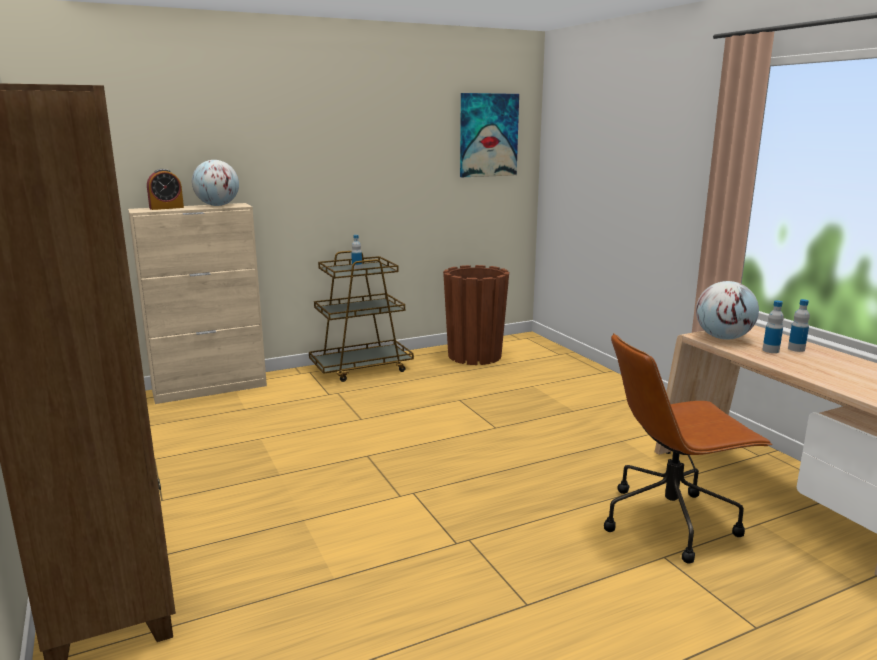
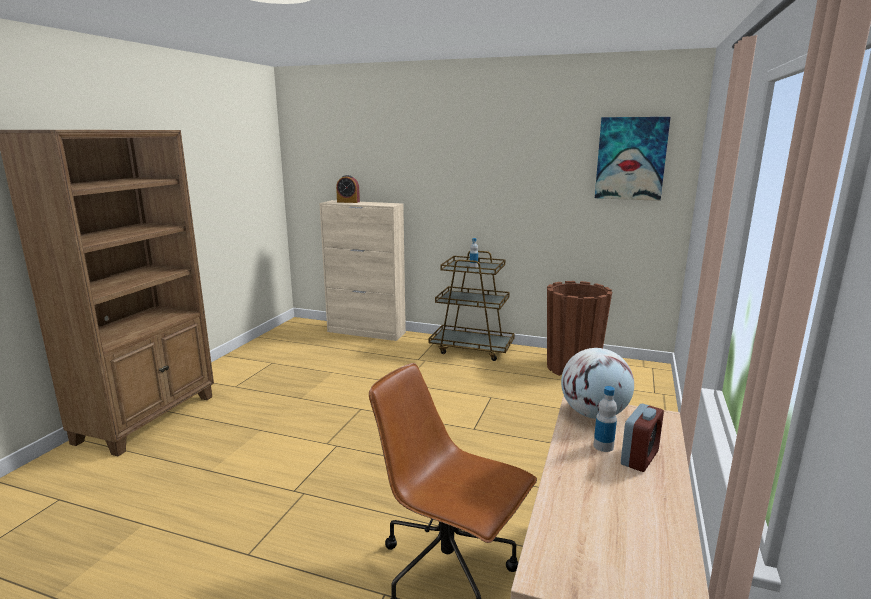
camera: 45 degrees right, 0 degrees up
globe [192,160,239,206] -> none
bottle [788,299,810,352] -> alarm clock [621,404,664,472]

